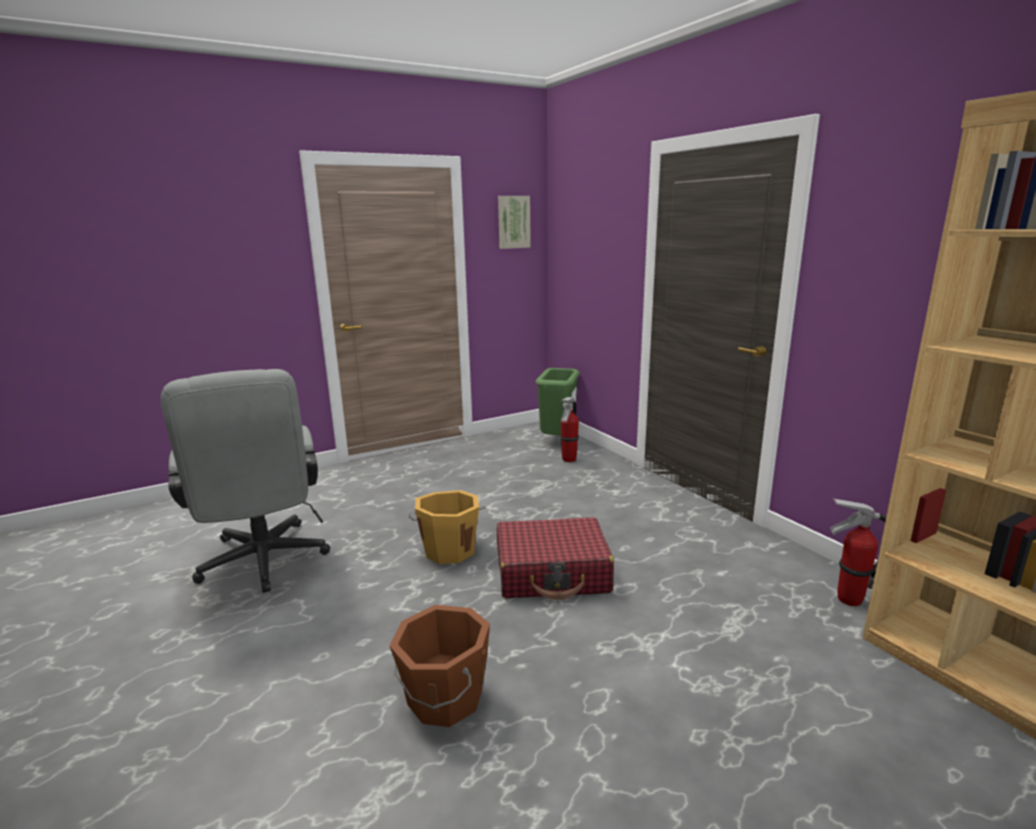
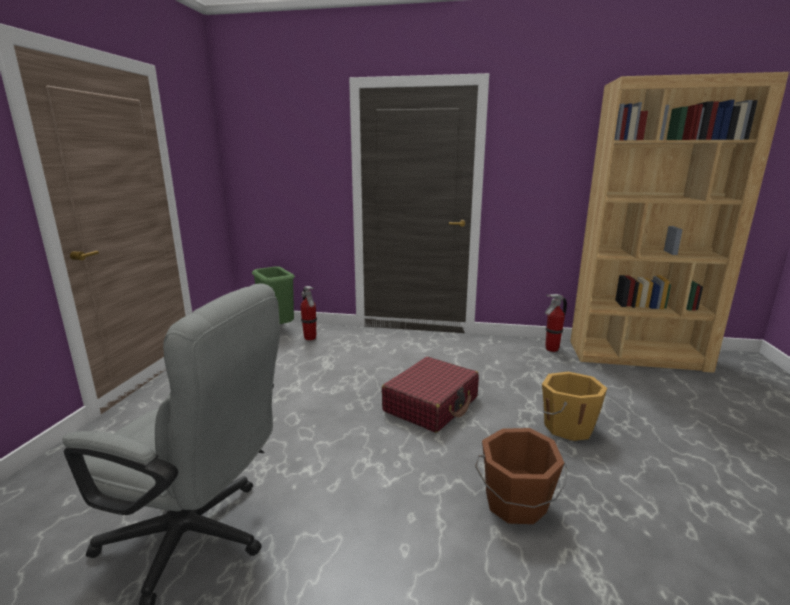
camera: 50 degrees left, 0 degrees up
orange bucket [409,490,486,564] -> orange bucket moved to [542,372,607,441]
picture [498,196,531,249] -> none

